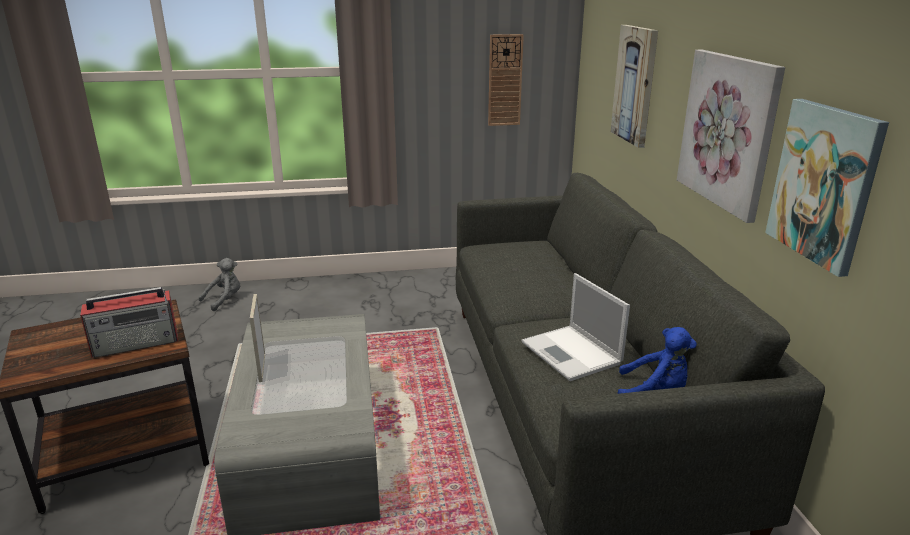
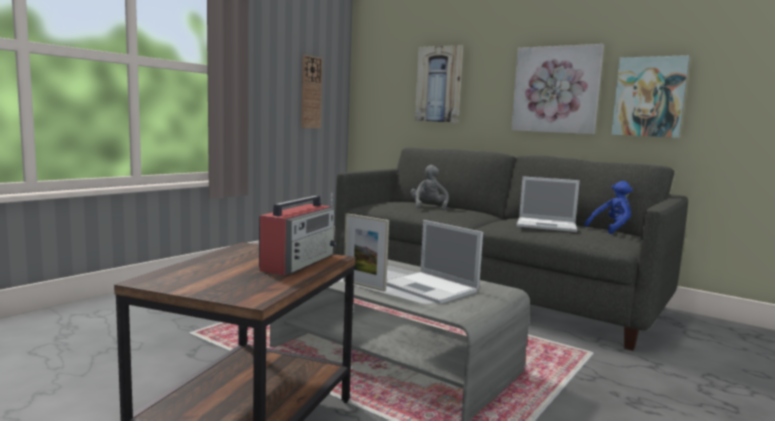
camera: 45 degrees left, 15 degrees down
grey plush toy [199,258,240,311] -> grey plush toy moved to [410,165,449,211]
none -> laptop [386,220,483,304]

